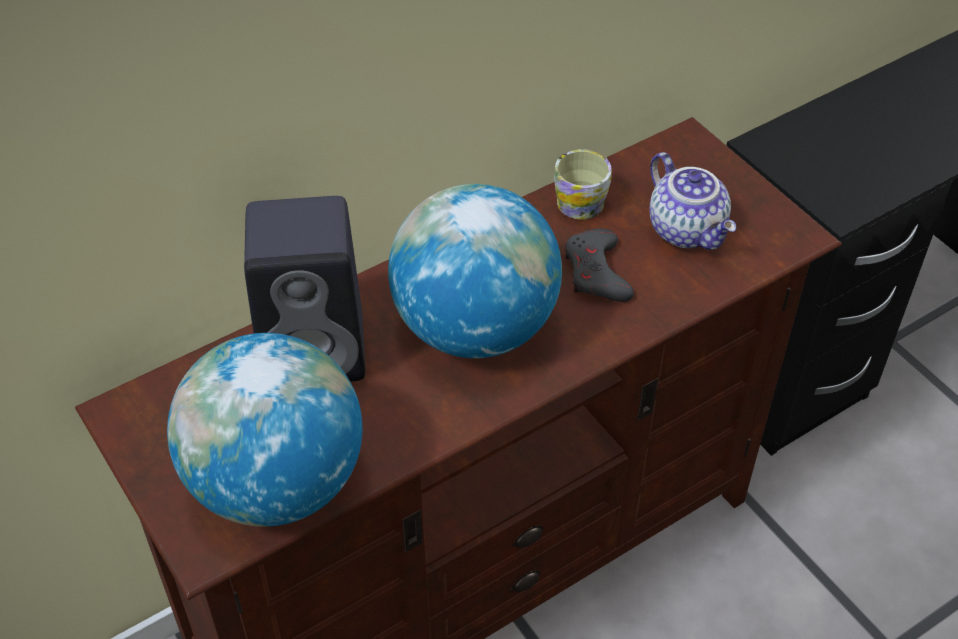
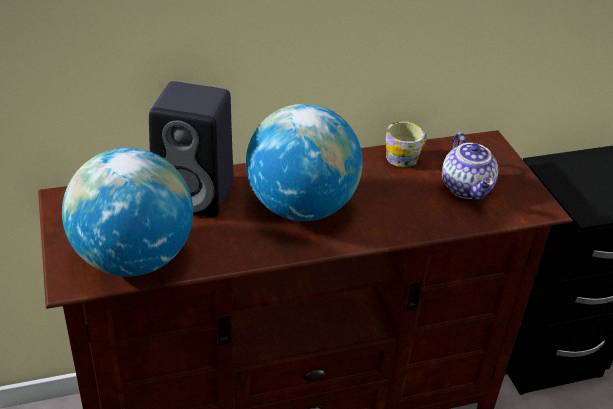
camera: 15 degrees right, 10 degrees down
grey game controller [565,229,634,302] -> none

